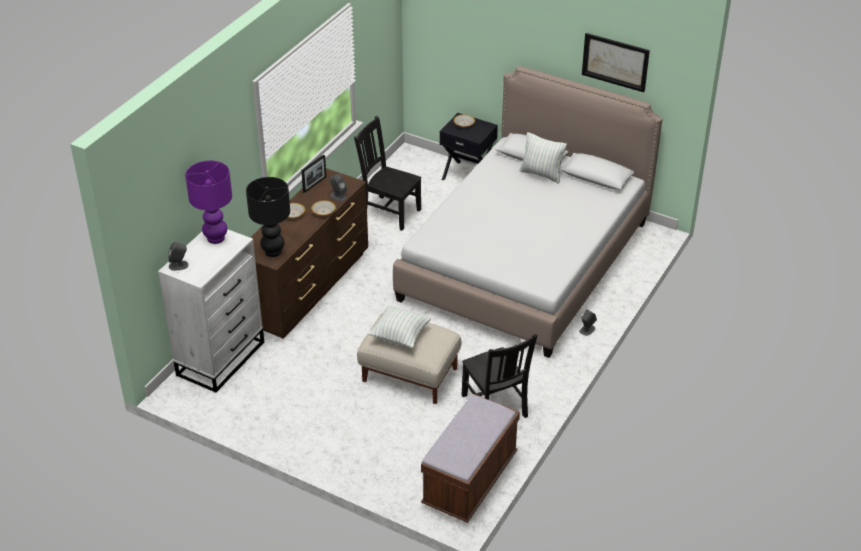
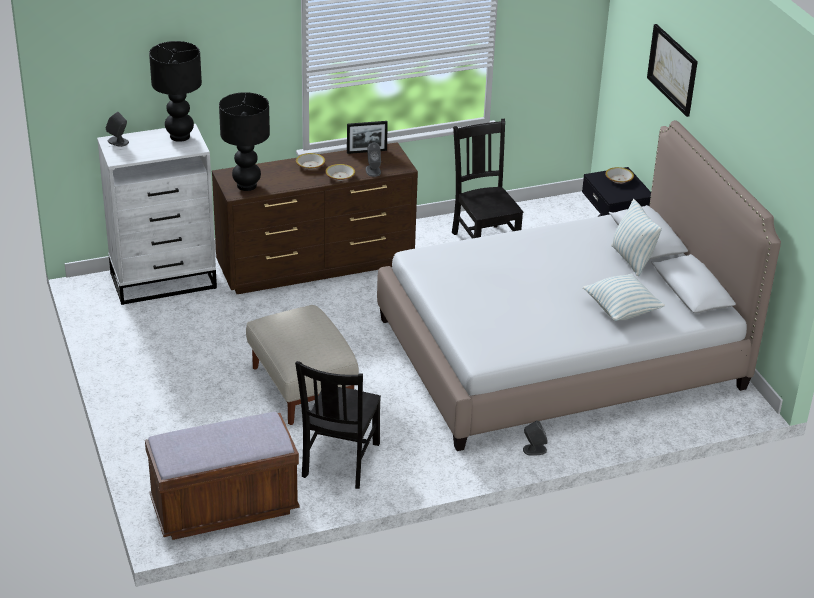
camera: 40 degrees right, 5 degrees down
purple table lamp [185,161,232,244] -> black table lamp [149,41,202,142]
pillow [368,305,432,348] -> pillow moved to [583,274,665,321]
picture [582,33,650,92] -> picture moved to [647,24,698,117]

